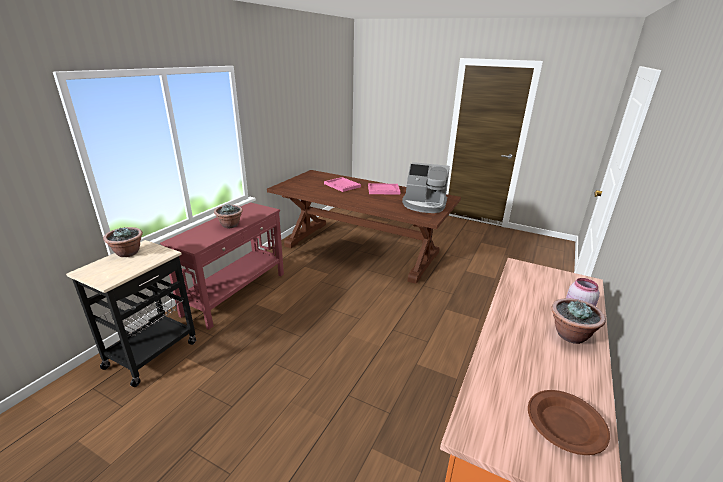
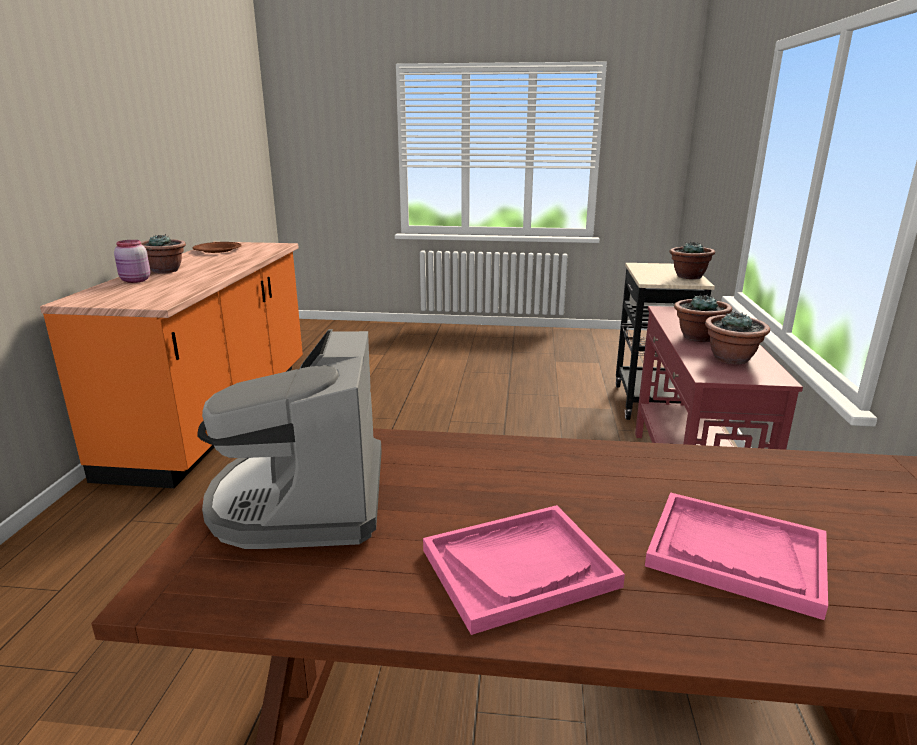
camera: 160 degrees right, 5 degrees down
coffee machine [402,162,450,213] -> coffee machine turned 90 degrees counterclockwise [197,329,382,549]
none -> potted plant [705,311,770,364]

